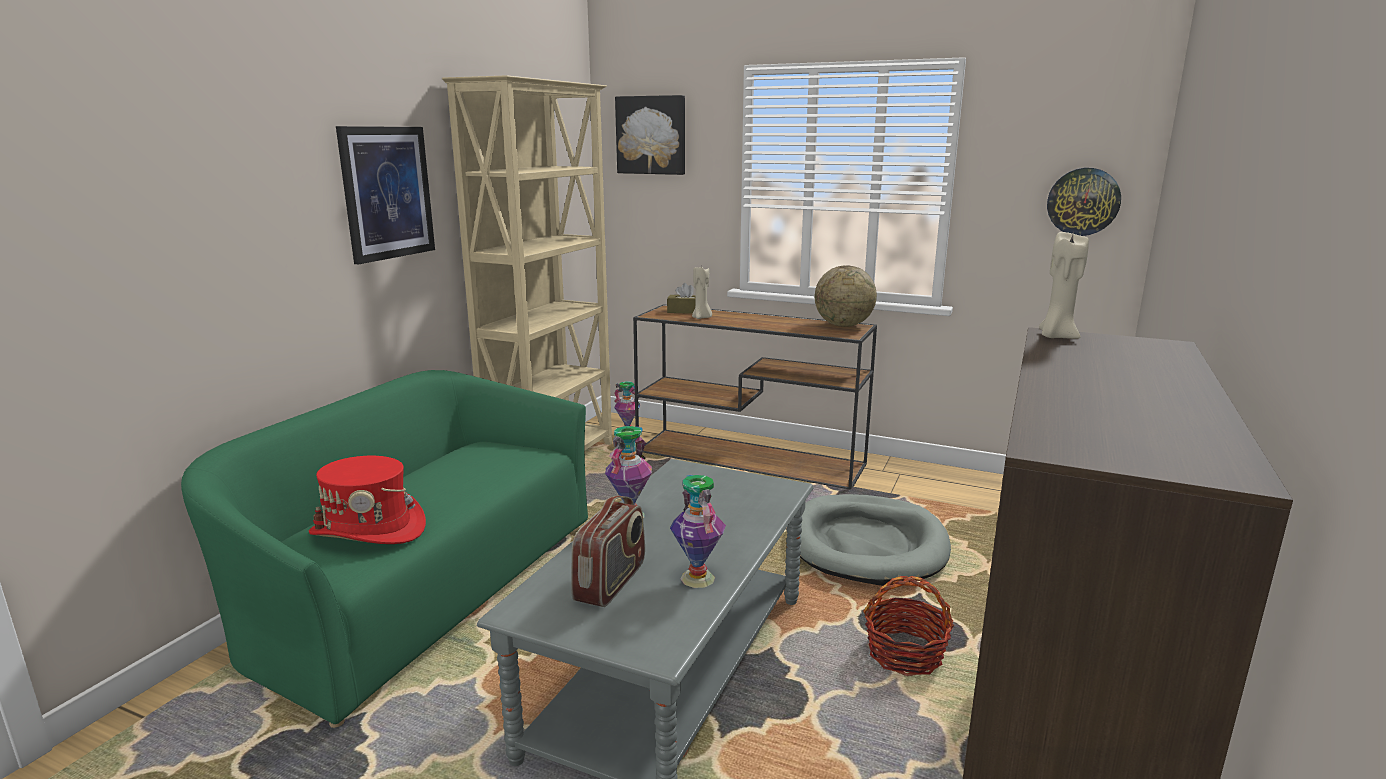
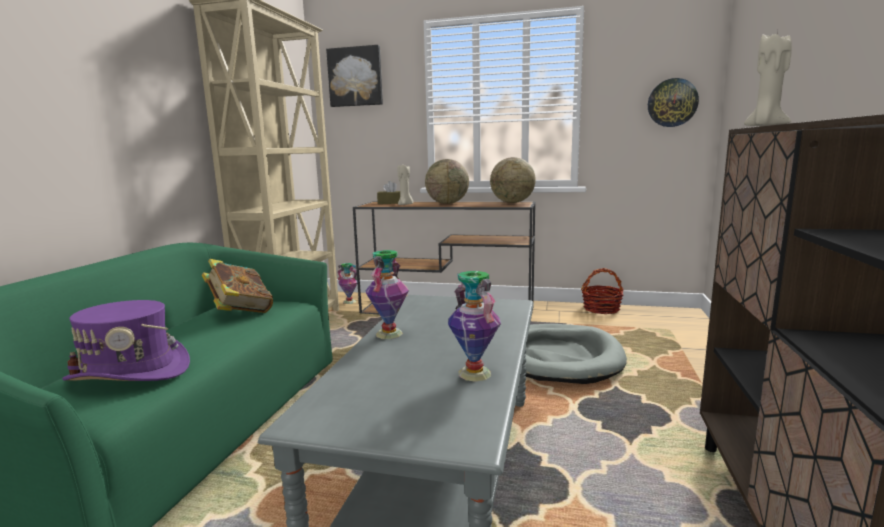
camera: 10 degrees left, 5 degrees down
red hat [309,456,426,544] -> purple hat [62,300,190,381]
picture [336,126,435,264] -> none
radio [571,496,645,607] -> none
basket [863,576,954,676] -> basket moved to [581,268,624,314]
none -> book [202,259,273,313]
none -> globe [425,159,469,204]

